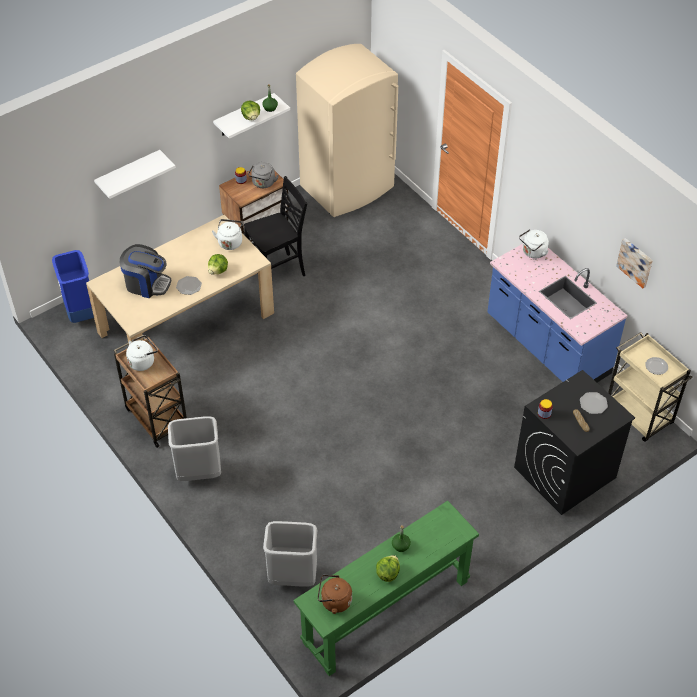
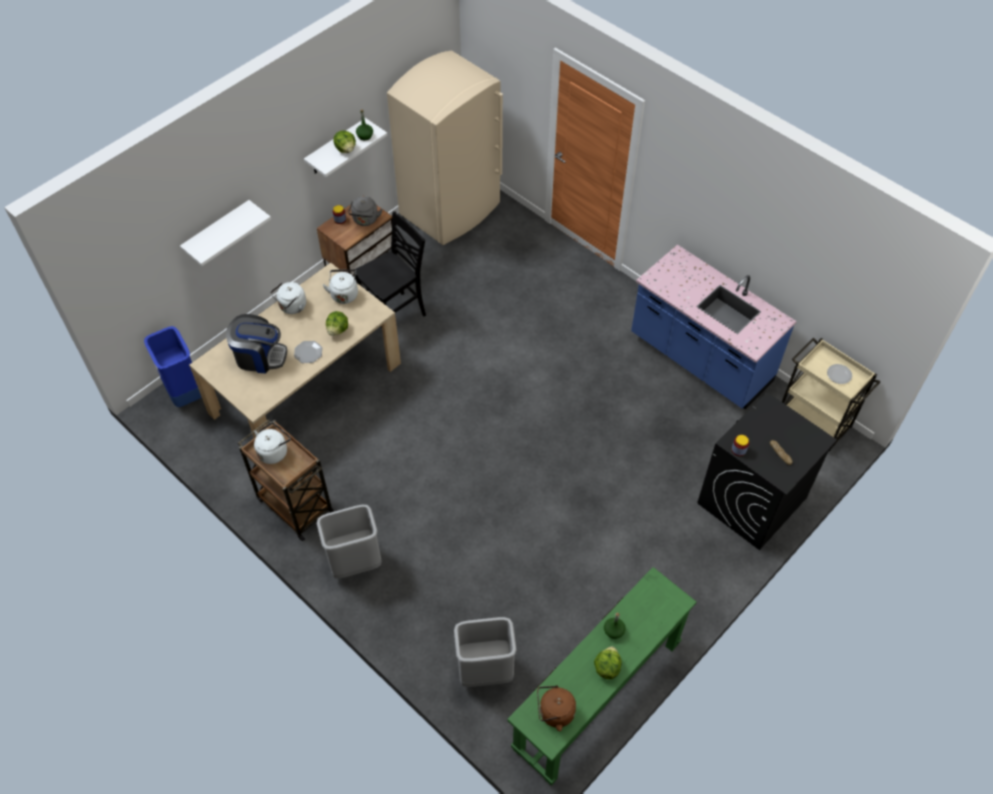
camera: 10 degrees left, 5 degrees up
white kettle [519,229,549,259] -> white kettle moved to [270,282,306,314]
plate [580,392,608,414] -> none
picture [616,238,653,288] -> none

